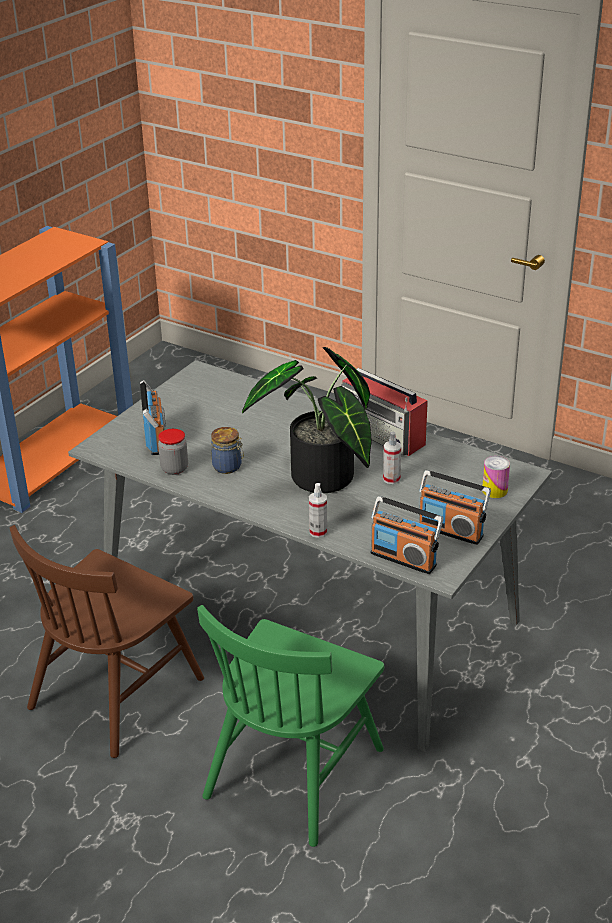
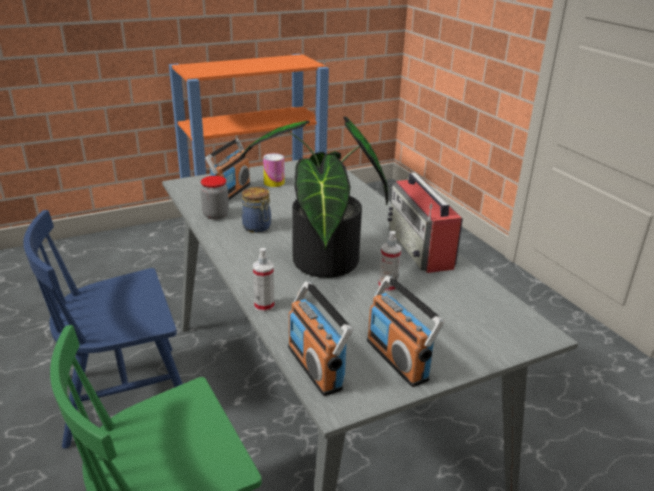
camera: 30 degrees right, 5 degrees down
brown chair [10,525,204,758] -> blue chair [23,210,183,449]
can [482,456,510,498] -> can moved to [263,153,284,187]

